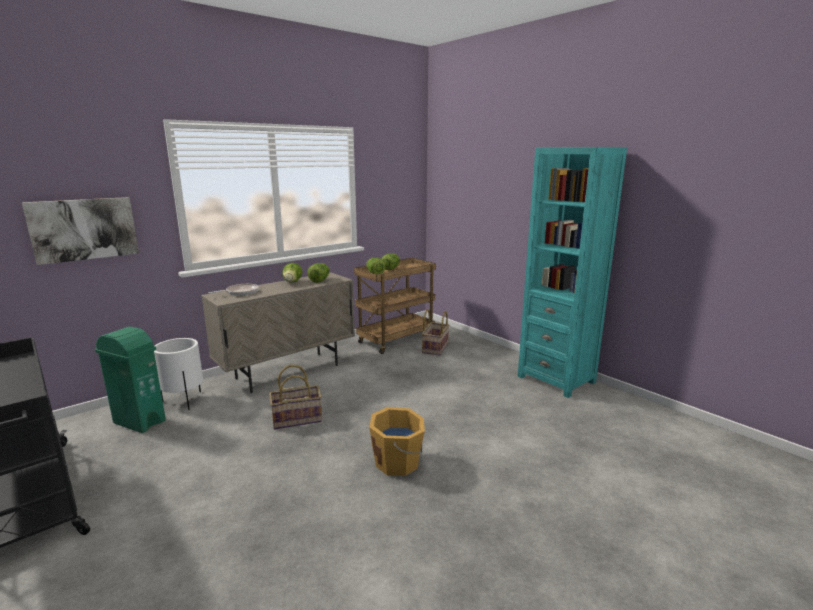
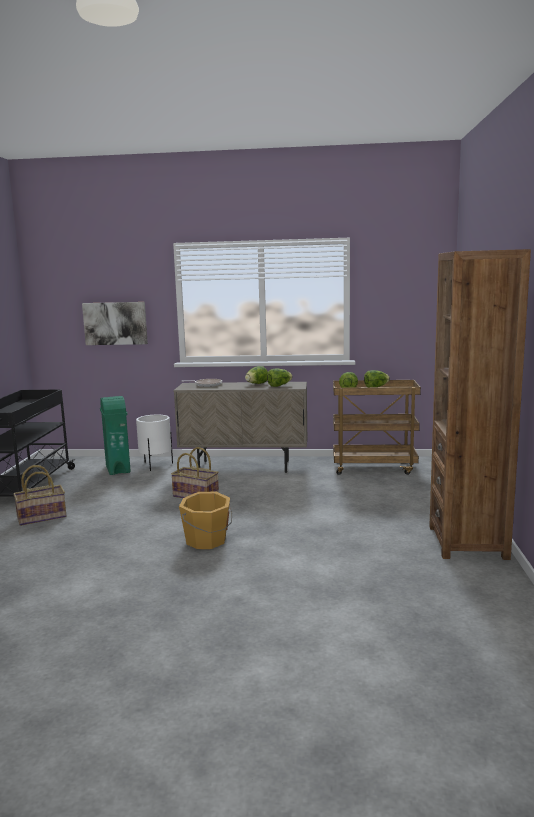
camera: 45 degrees right, 5 degrees down
basket [422,309,449,355] -> basket moved to [14,465,67,526]
turquoise bookcase [518,147,627,398] -> brown bookcase [429,249,531,560]

